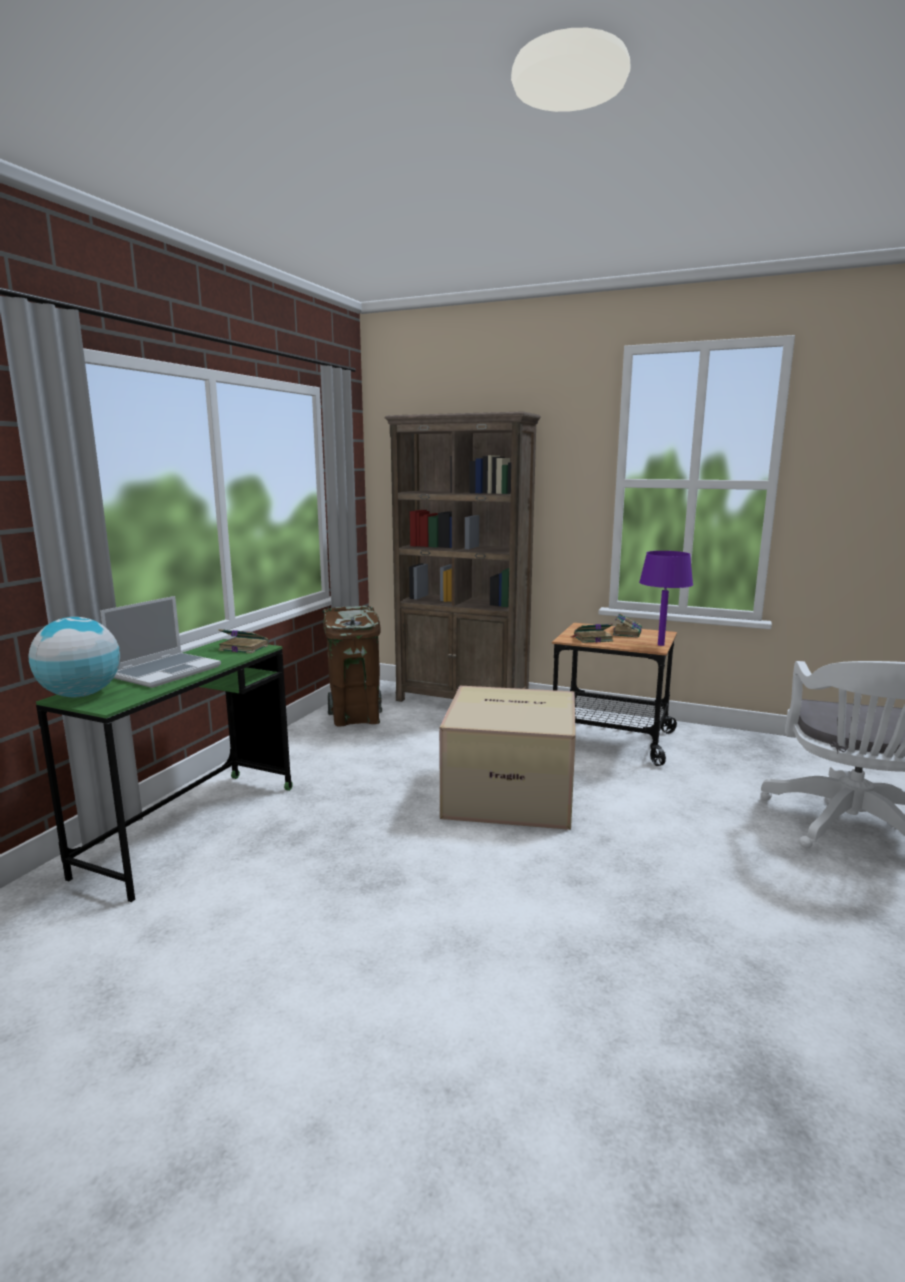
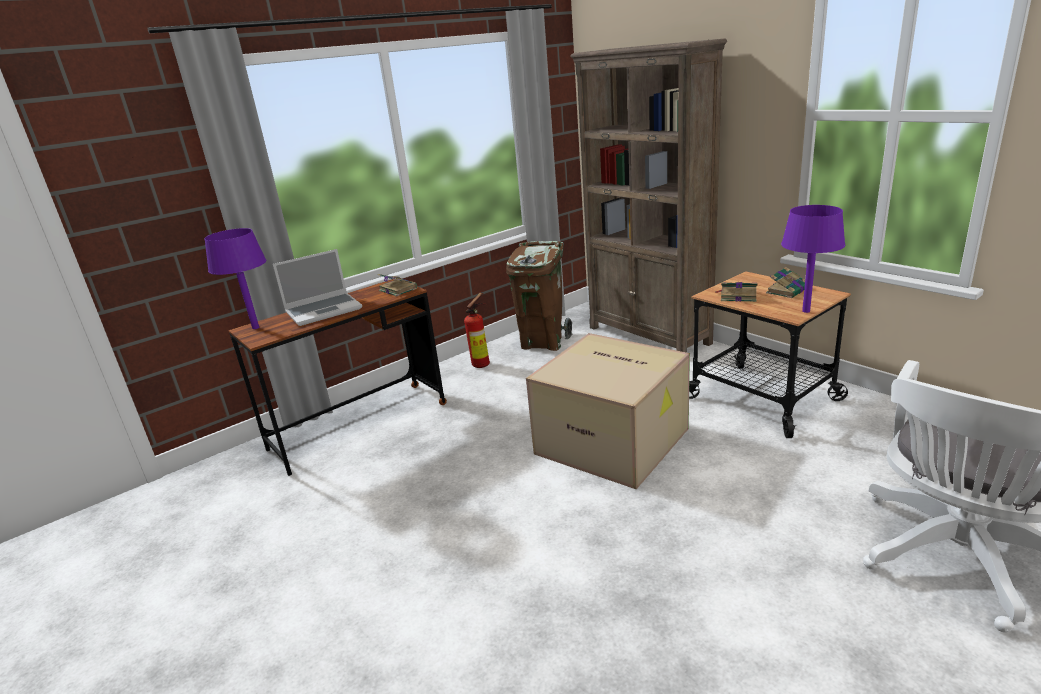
camera: 30 degrees right, 10 degrees up
globe [29,617,121,698] -> purple table lamp [204,228,266,329]
green desk [36,639,293,902] -> brown desk [229,279,447,476]
none -> fire extinguisher [464,293,490,368]

